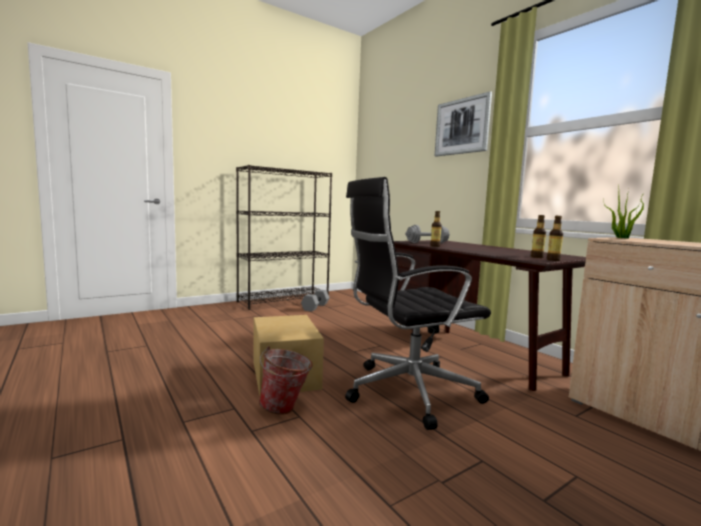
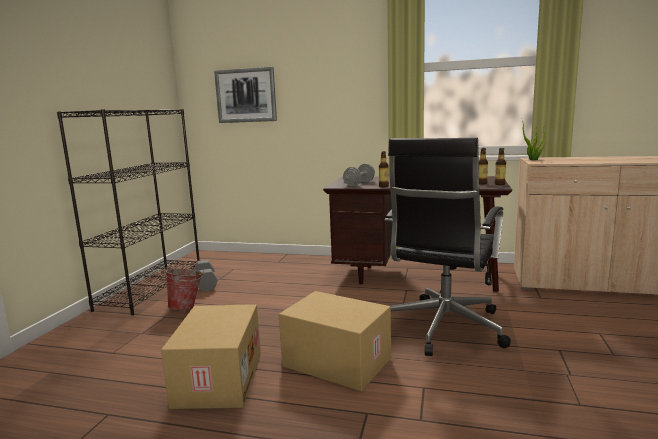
camera: 40 degrees left, 5 degrees up
bucket [259,346,313,415] -> bucket moved to [164,269,204,310]
picture [435,91,492,157] -> picture moved to [214,67,277,123]
none -> cardboard box [161,304,261,409]

